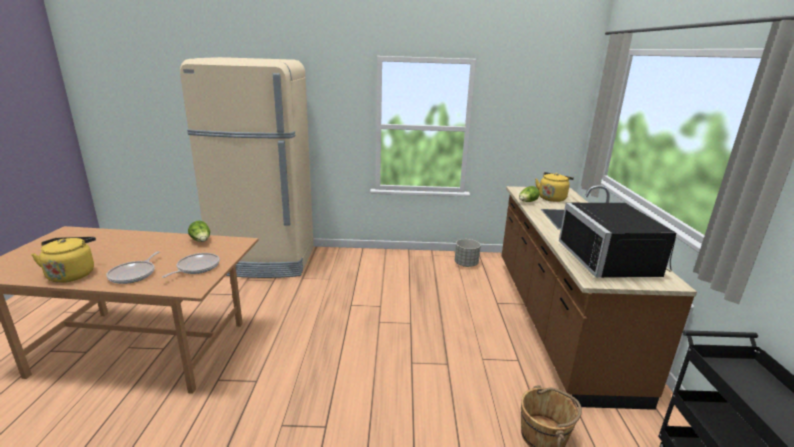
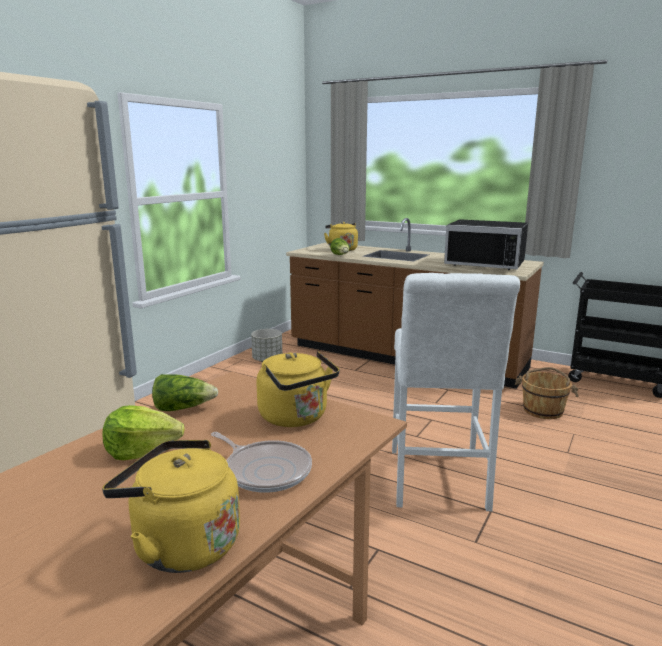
camera: 60 degrees left, 5 degrees down
frying pan [162,253,220,278] -> yellow kettle [256,351,339,427]
none -> lettuce [103,405,185,460]
none -> white stool [392,273,520,511]

